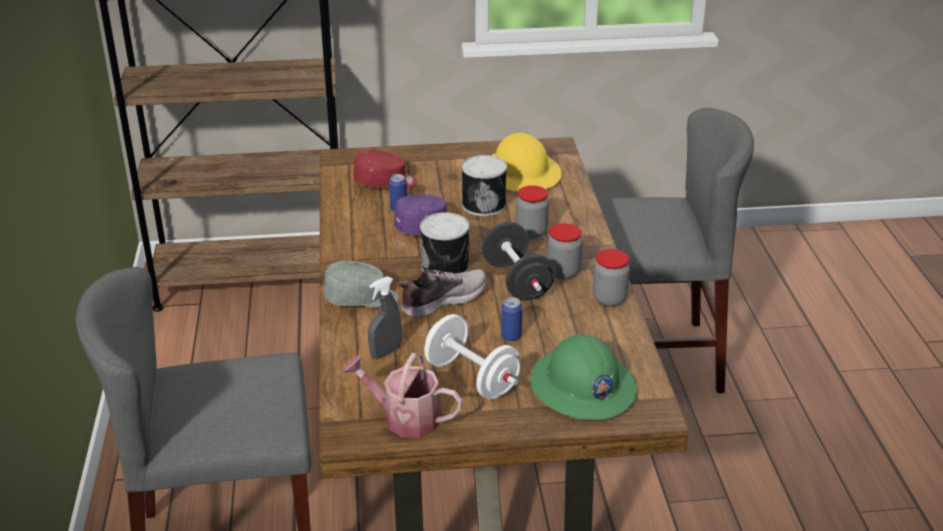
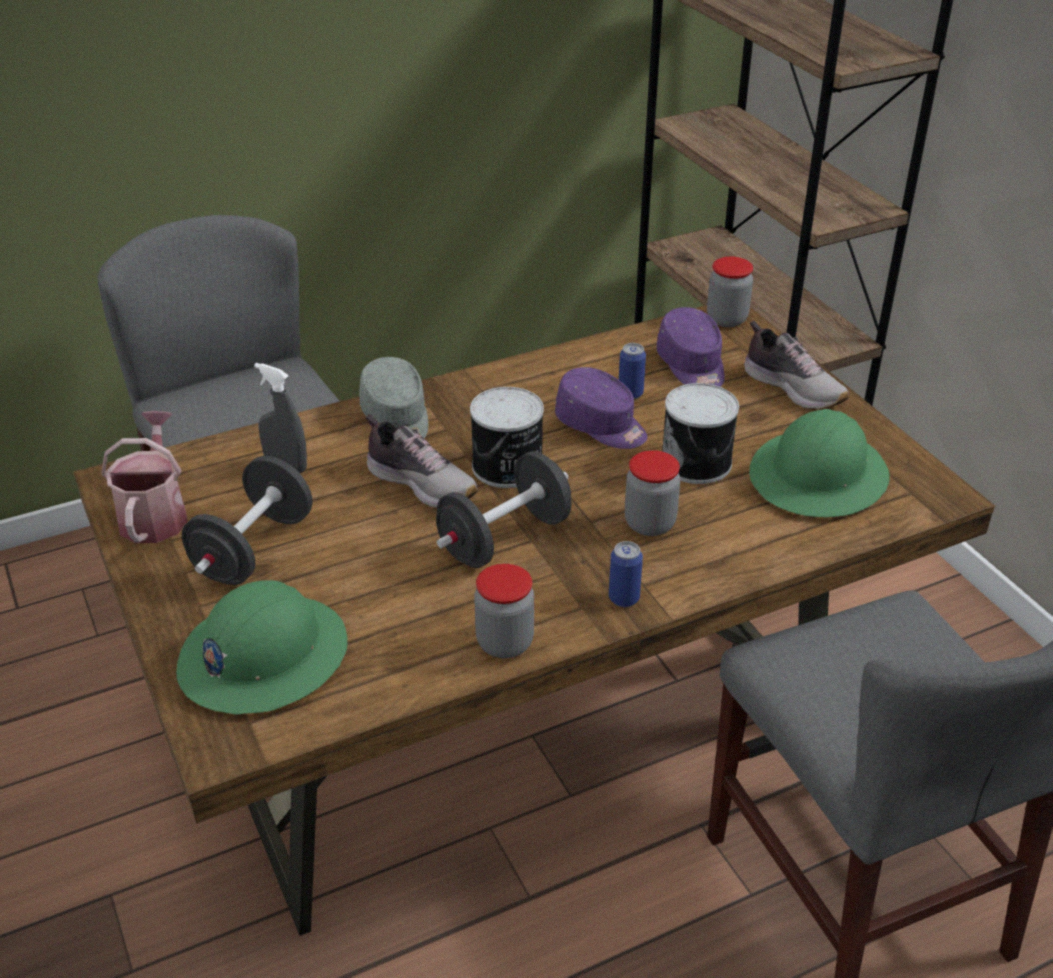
camera: 70 degrees right, 5 degrees up
red cap [353,150,418,189] -> purple cap [656,307,725,387]
white dumbbell [424,314,521,400] -> black dumbbell [182,456,312,585]
yellow hard hat [492,133,562,192] -> green hard hat [749,409,889,517]
can [501,297,522,342] -> can moved to [609,541,643,607]
jar [547,223,582,279] -> jar moved to [707,256,753,327]
none -> shoe [744,321,849,409]

